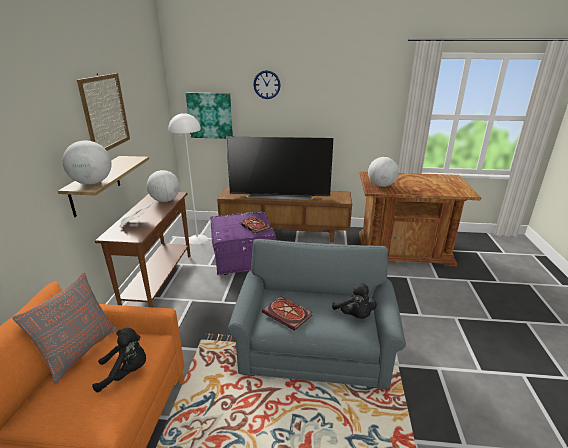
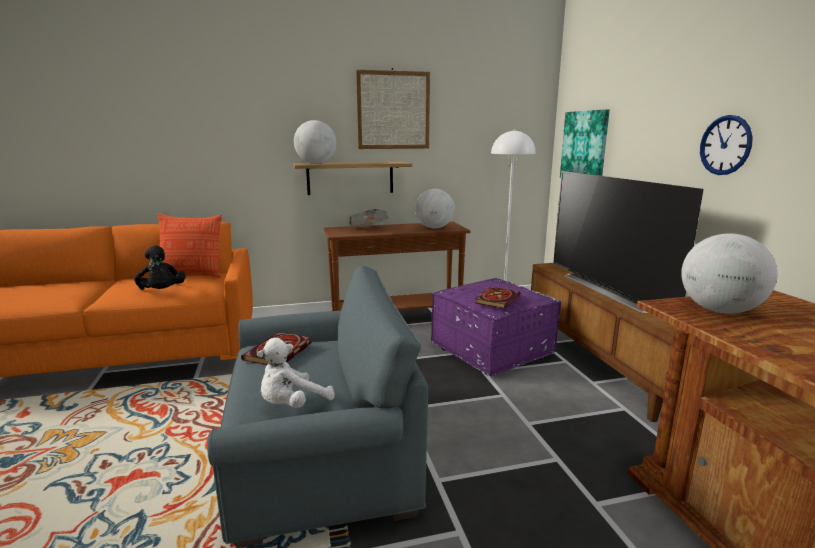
camera: 70 degrees right, 10 degrees down
grey pillow [12,273,117,384] -> orange pillow [158,214,222,278]
wall clock [253,70,281,99] -> wall clock moved to [700,115,753,175]
black plush toy [332,283,377,319] -> white plush toy [257,338,334,408]

